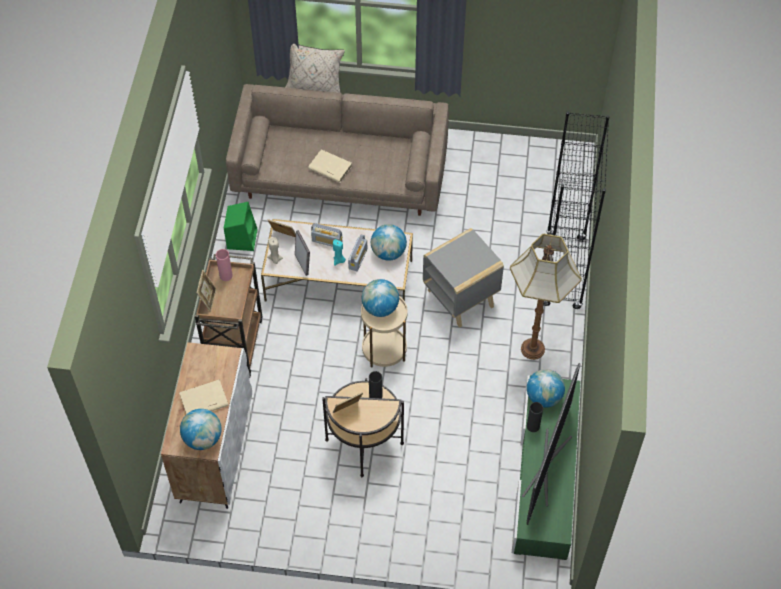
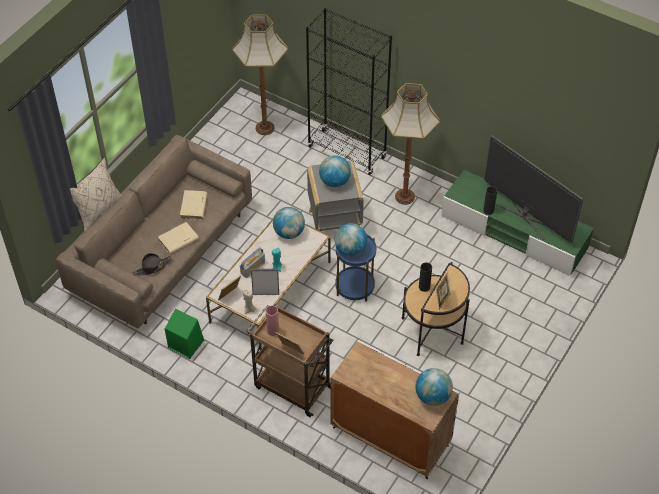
camera: 65 degrees left, 5 degrees down
beige book [179,379,229,414] -> beige book moved to [180,190,207,220]
radio [348,235,367,271] -> none
beige side table [361,296,408,368] -> blue side table [335,234,376,302]
globe [527,369,565,407] -> globe moved to [319,155,351,187]
none -> black hat [133,253,172,275]
none -> floor lamp [232,14,288,135]

